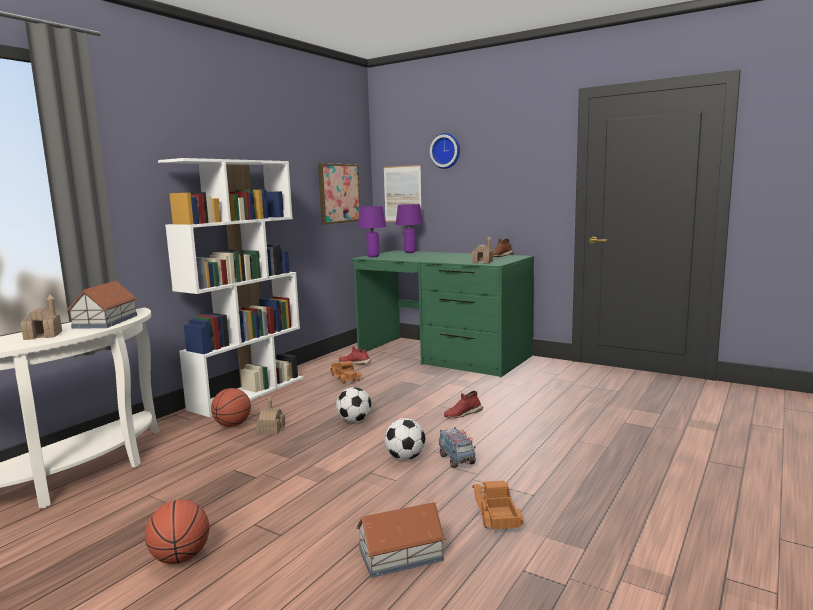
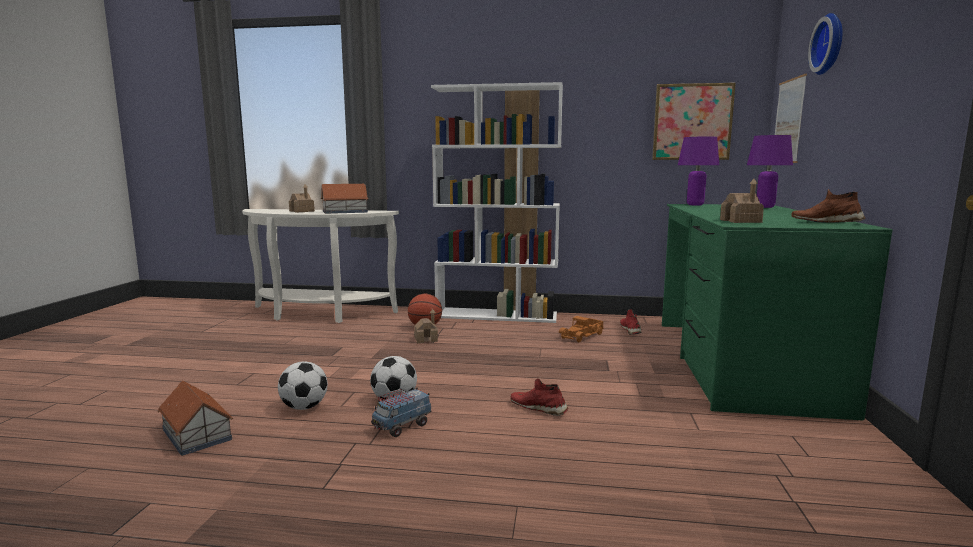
camera: 65 degrees right, 0 degrees up
basketball [145,500,209,564] -> none
football [336,387,371,423] -> football moved to [278,361,328,410]
toy truck [472,481,524,530] -> none

